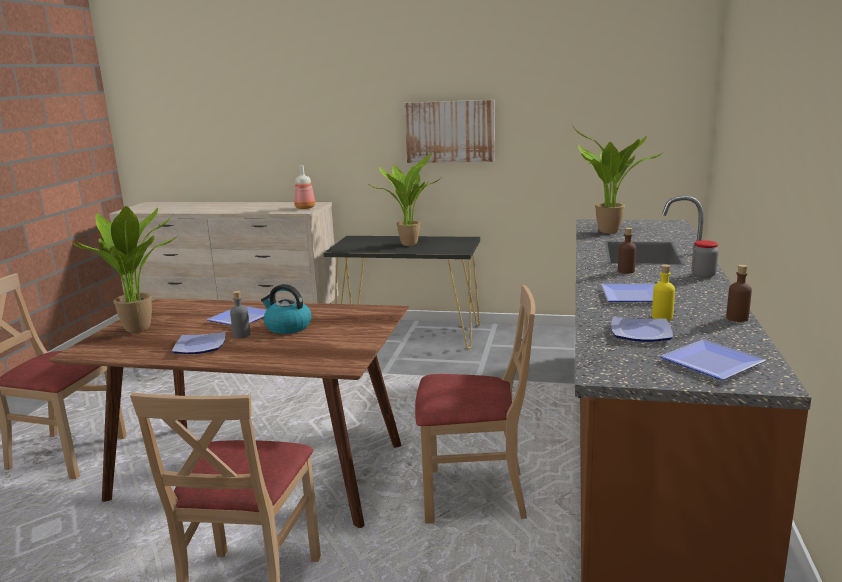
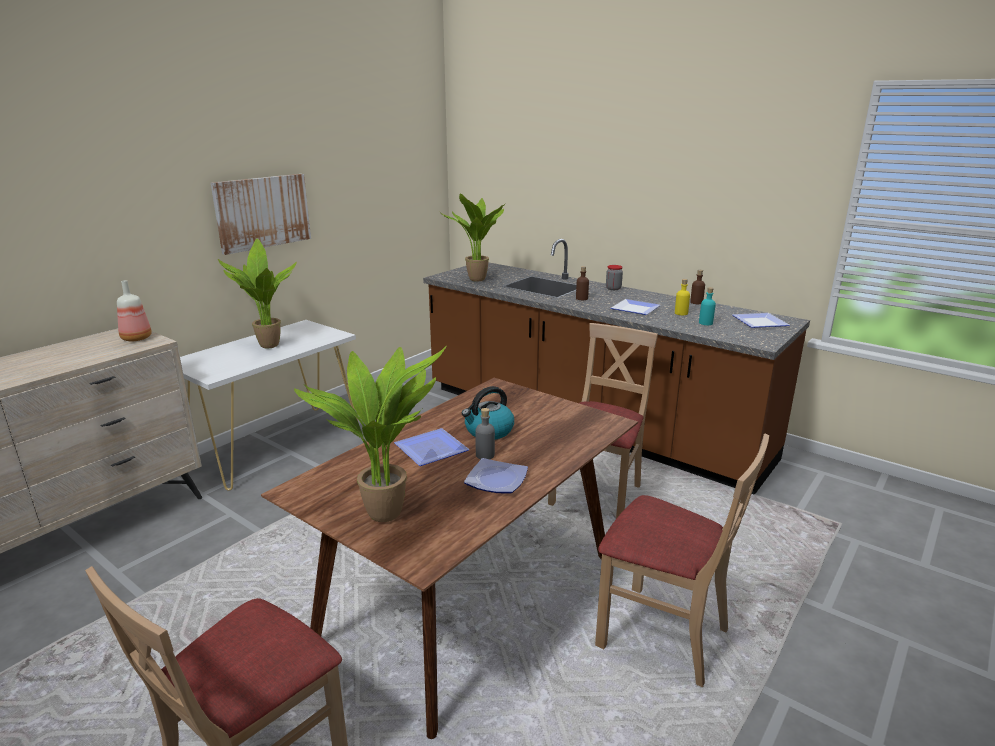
camera: 65 degrees left, 5 degrees up
black console table [324,236,480,349] -> white console table [180,320,358,491]
plate [611,317,673,342] -> turquoise bottle [699,287,716,325]

